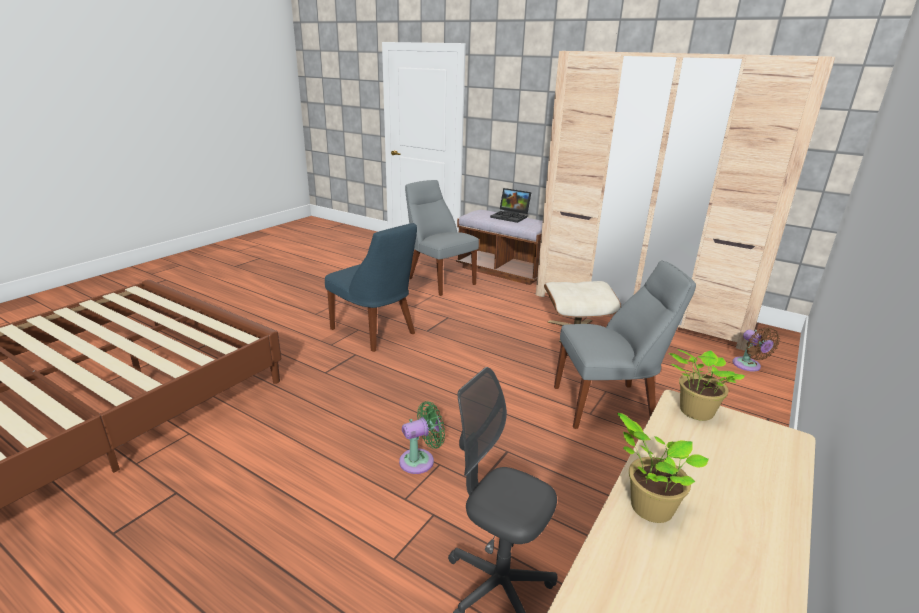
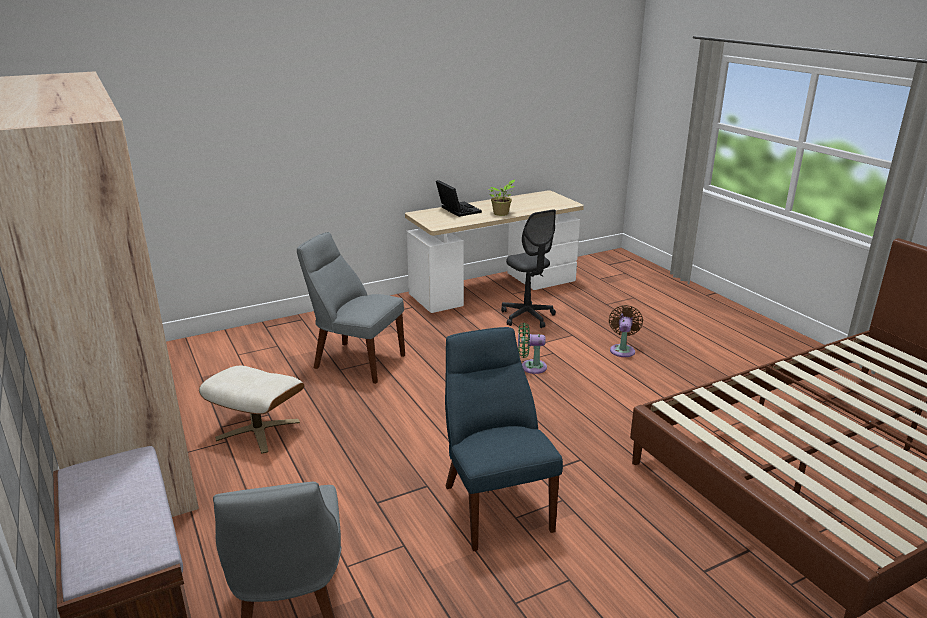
camera: 150 degrees left, 0 degrees up
laptop [490,188,531,223] -> laptop moved to [436,180,482,217]
potted plant [669,349,745,421] -> none
brown fan [732,327,780,371] -> brown fan moved to [609,305,643,357]

